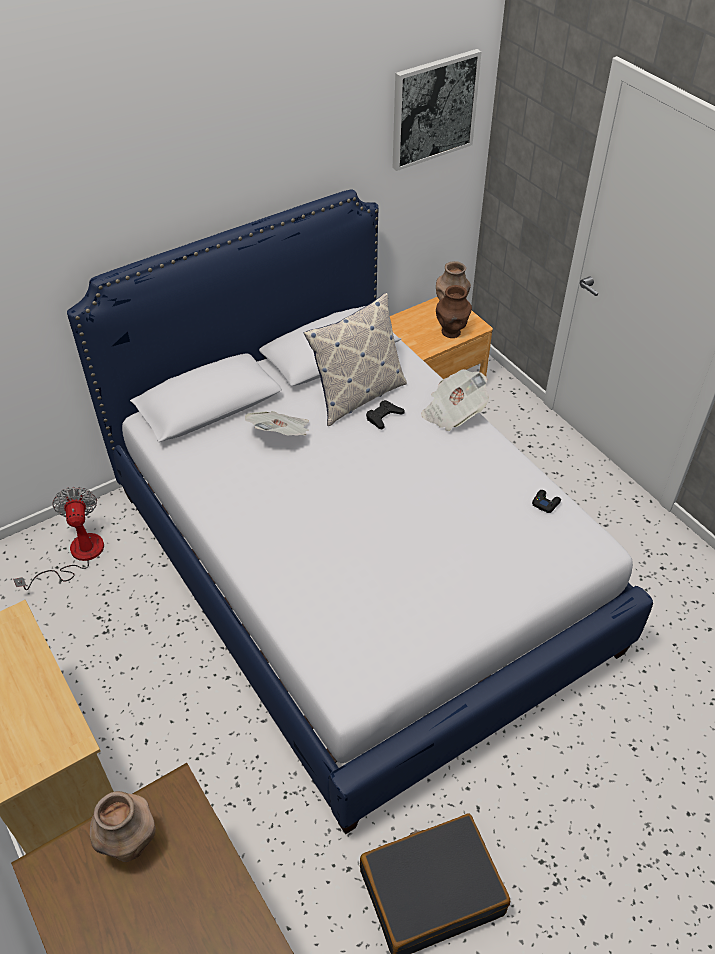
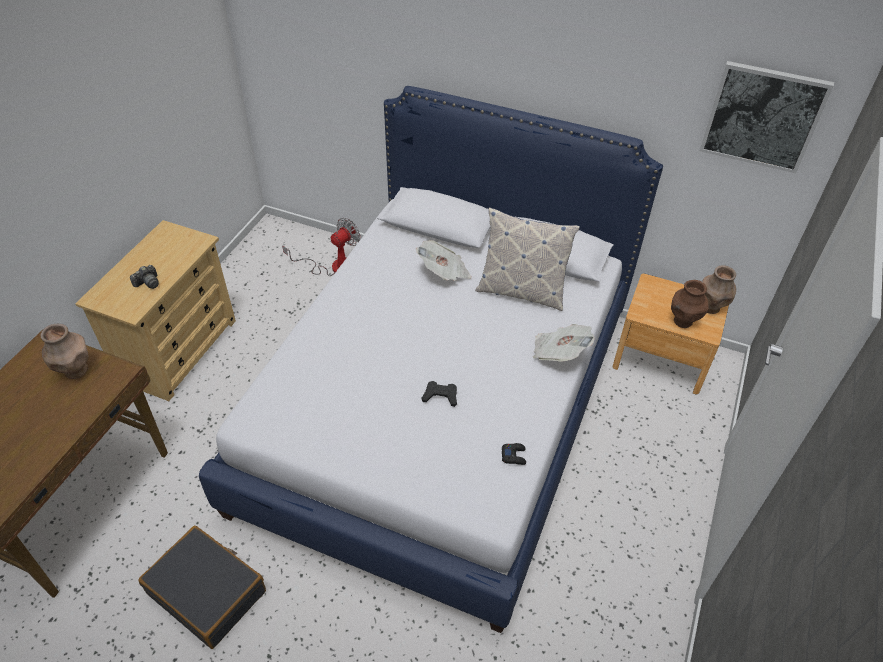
camera: 55 degrees right, 0 degrees up
black game controller [366,400,405,430] -> black game controller moved to [422,381,457,407]
none -> camera [130,265,159,289]

